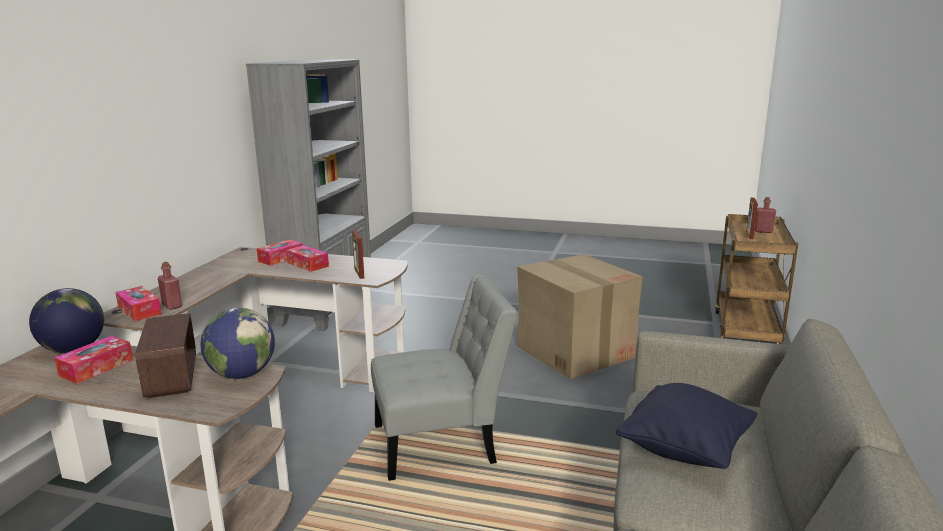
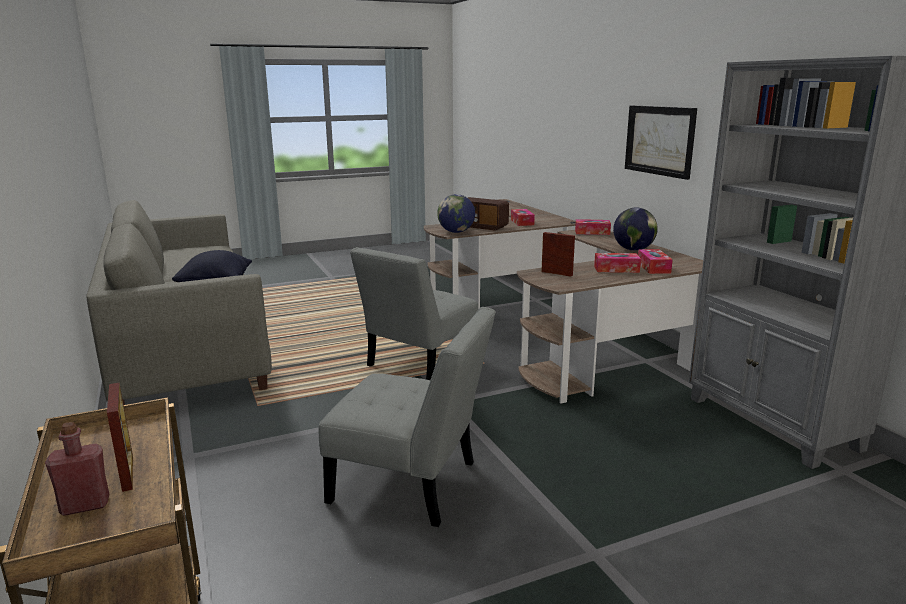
camera: 140 degrees right, 0 degrees up
globe [29,288,104,353] -> globe moved to [613,208,658,251]
red bottle [158,262,182,310] -> none
cardboard box [517,254,643,379] -> grey chair [319,307,496,527]
none -> picture [625,105,697,180]

